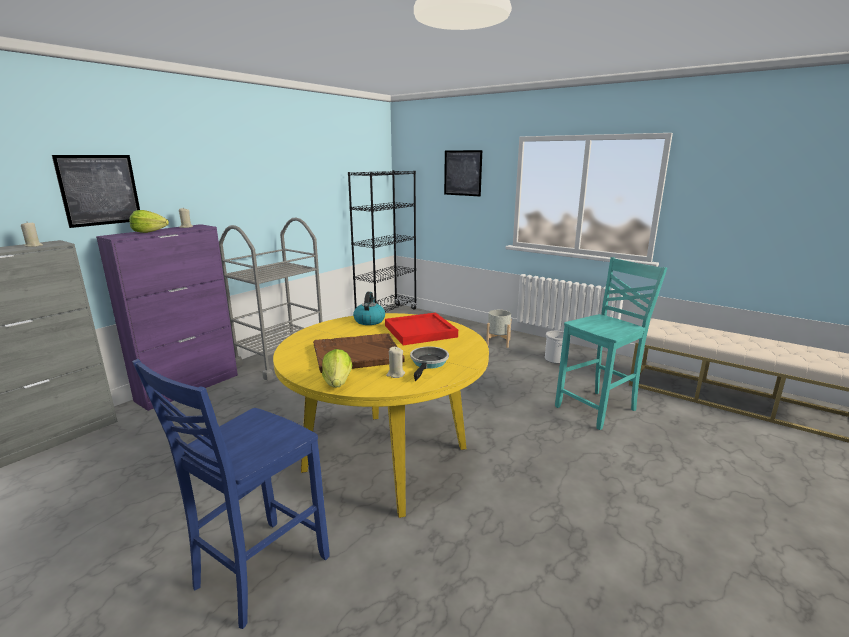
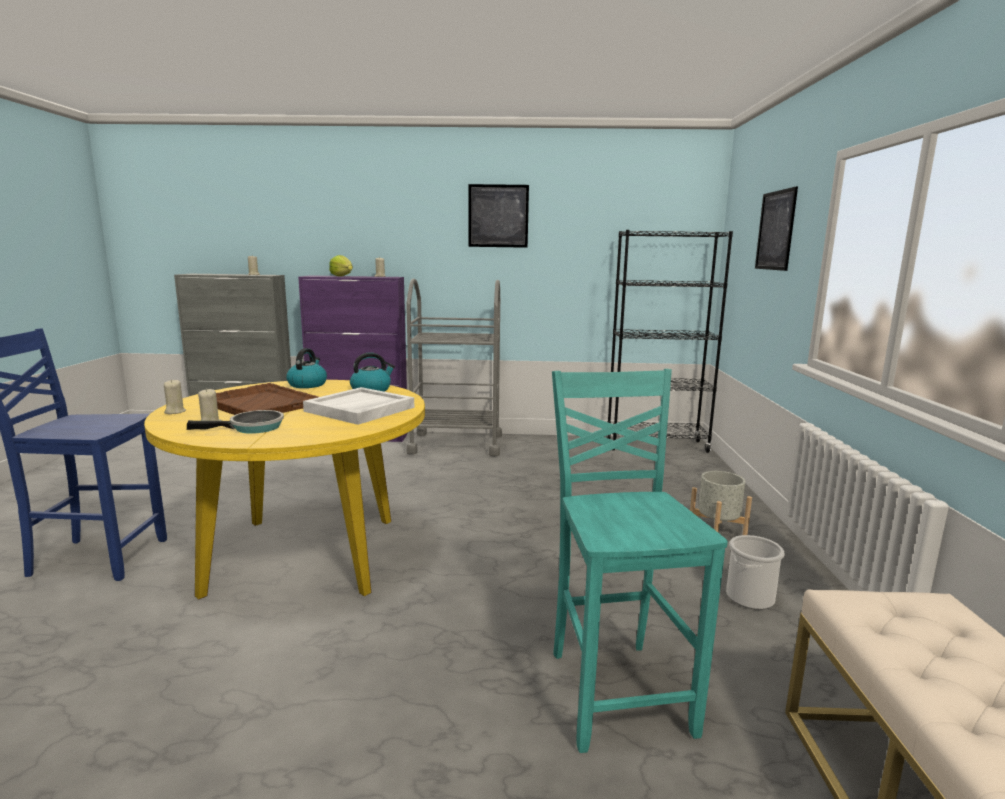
camera: 55 degrees right, 5 degrees down
picture [52,155,140,228] -> picture moved to [469,184,529,248]
lettuce [322,349,352,387] -> beige candle [164,379,186,414]
red tray [385,313,458,345] -> white tray [303,387,414,425]
turquoise chair [555,257,667,430] -> turquoise chair turned 120 degrees counterclockwise [552,369,728,753]
none -> kettle [286,348,327,388]

